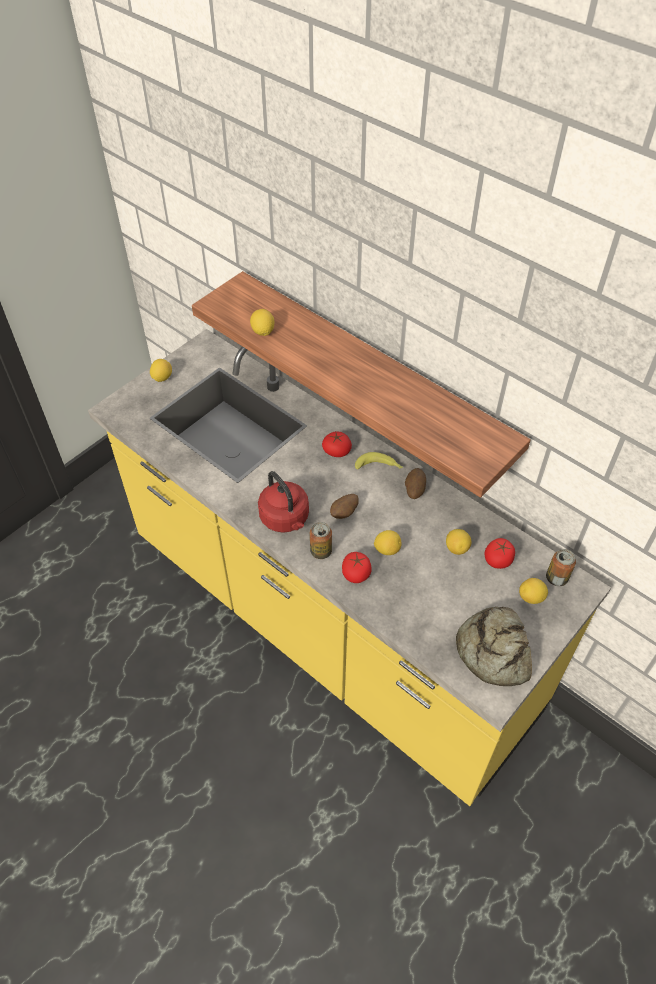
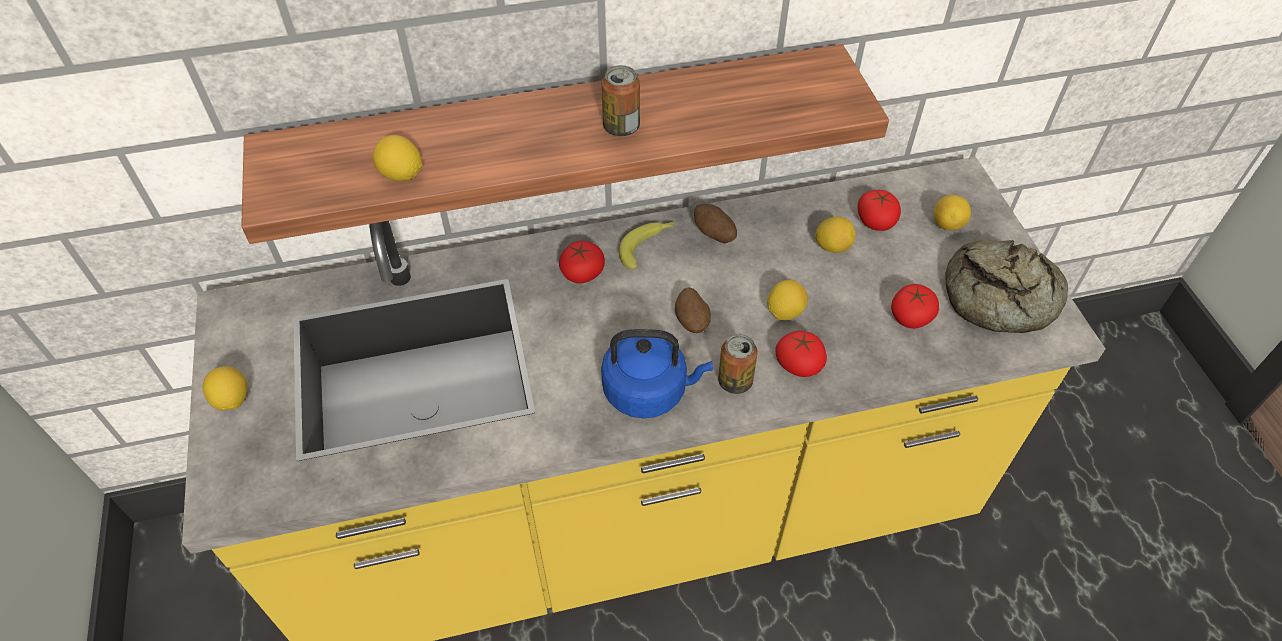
camera: 55 degrees left, 0 degrees up
red kettle [258,471,309,533] -> blue kettle [601,329,713,419]
can [546,549,576,586] -> can moved to [602,65,640,137]
none -> tomato [891,284,939,329]

